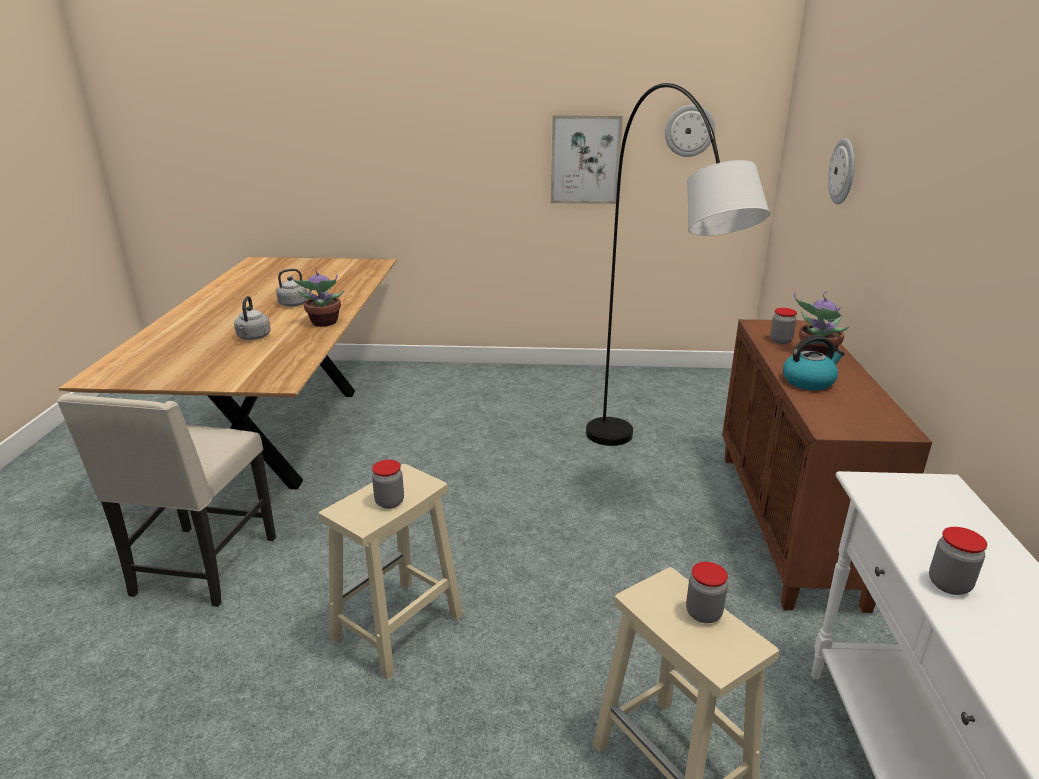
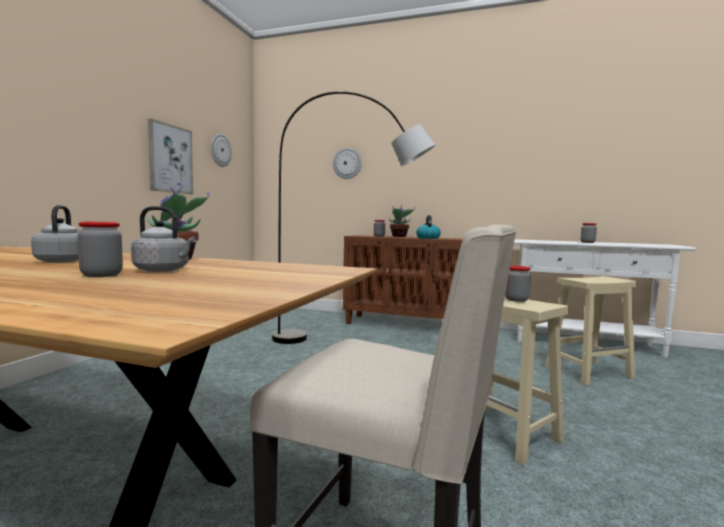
camera: 75 degrees left, 20 degrees down
jar [686,562,728,623] -> jar moved to [77,222,123,277]

